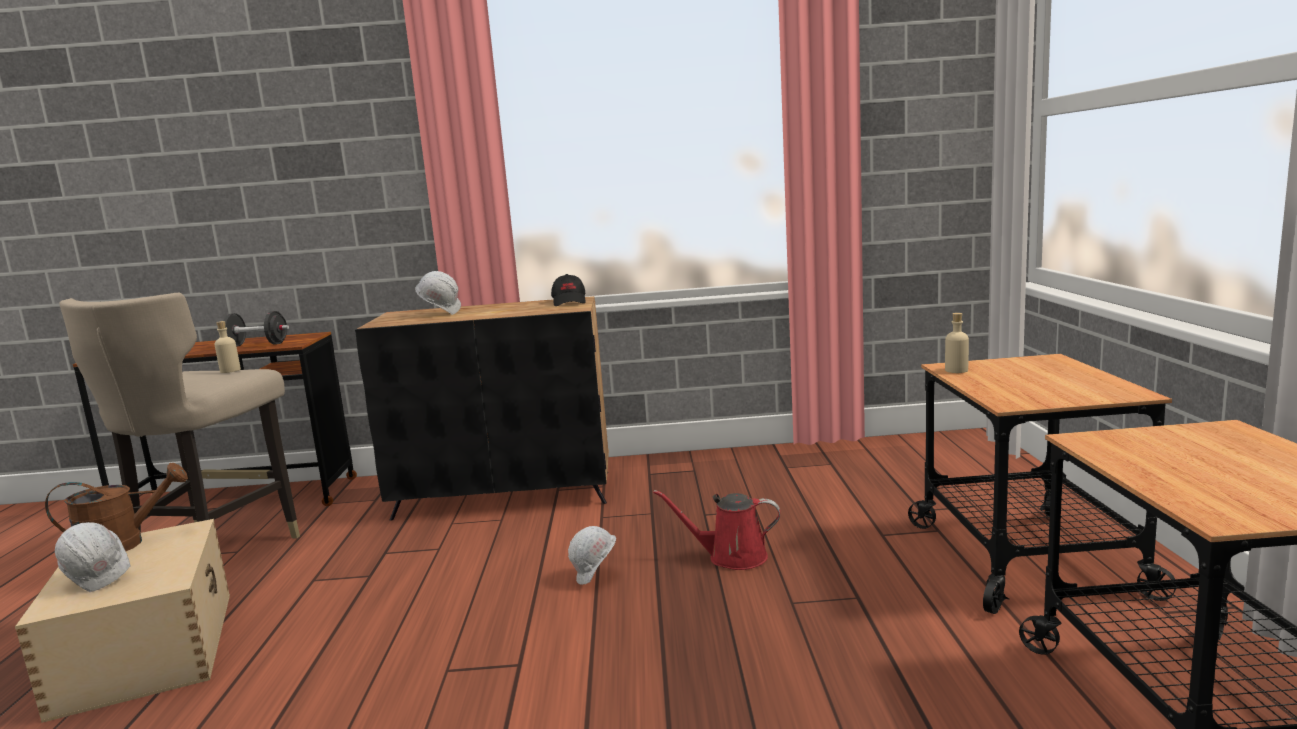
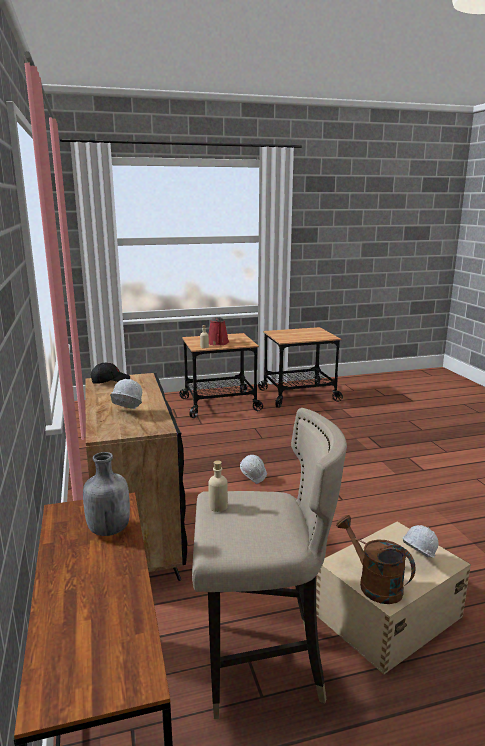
camera: 105 degrees left, 5 degrees up
black dumbbell [224,311,289,347] -> grey bottle [83,452,130,536]
red watering can [653,490,780,570] -> red watering can moved to [209,317,229,346]

